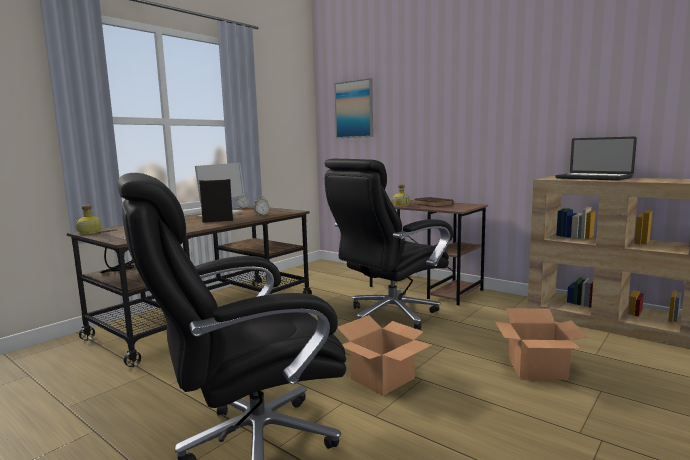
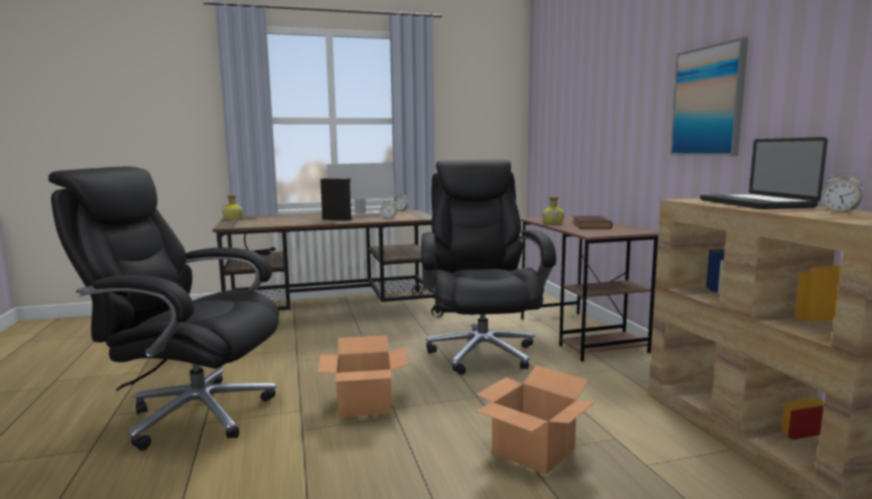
camera: 35 degrees right, 0 degrees up
black office chair [325,159,453,330] -> black office chair turned 90 degrees clockwise [421,159,556,375]
picture [334,78,373,138] -> picture moved to [670,37,748,156]
none -> alarm clock [821,171,863,214]

